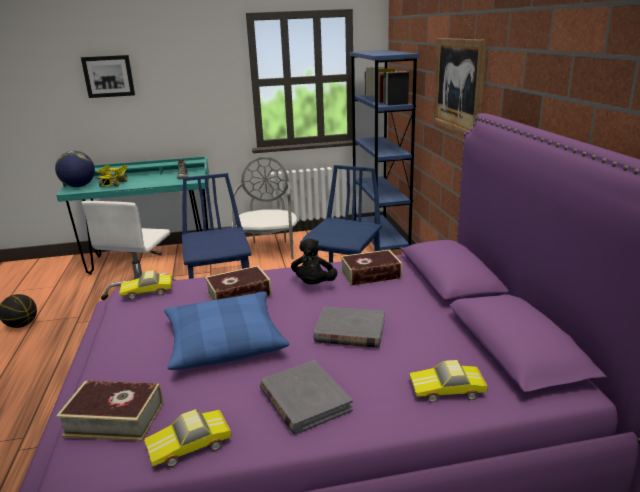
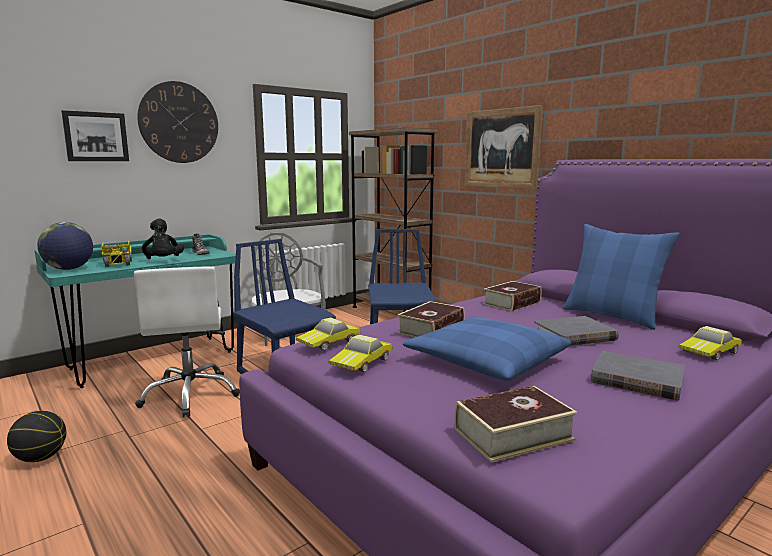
camera: 30 degrees left, 10 degrees down
toy car [144,409,232,467] -> toy car moved to [328,335,393,372]
black plush toy [291,239,337,284] -> black plush toy moved to [142,218,184,259]
blue bookcase [349,50,420,251] -> brown bookcase [349,127,437,313]
none -> wall clock [137,81,218,163]
none -> blue pillow [563,224,680,330]

